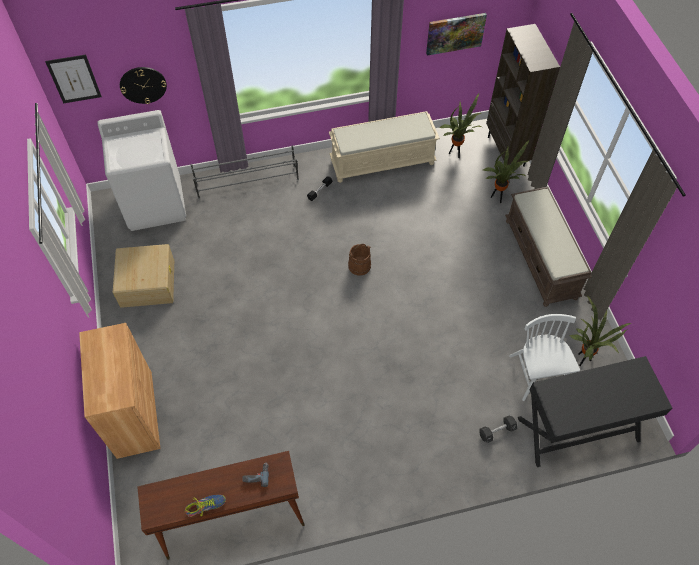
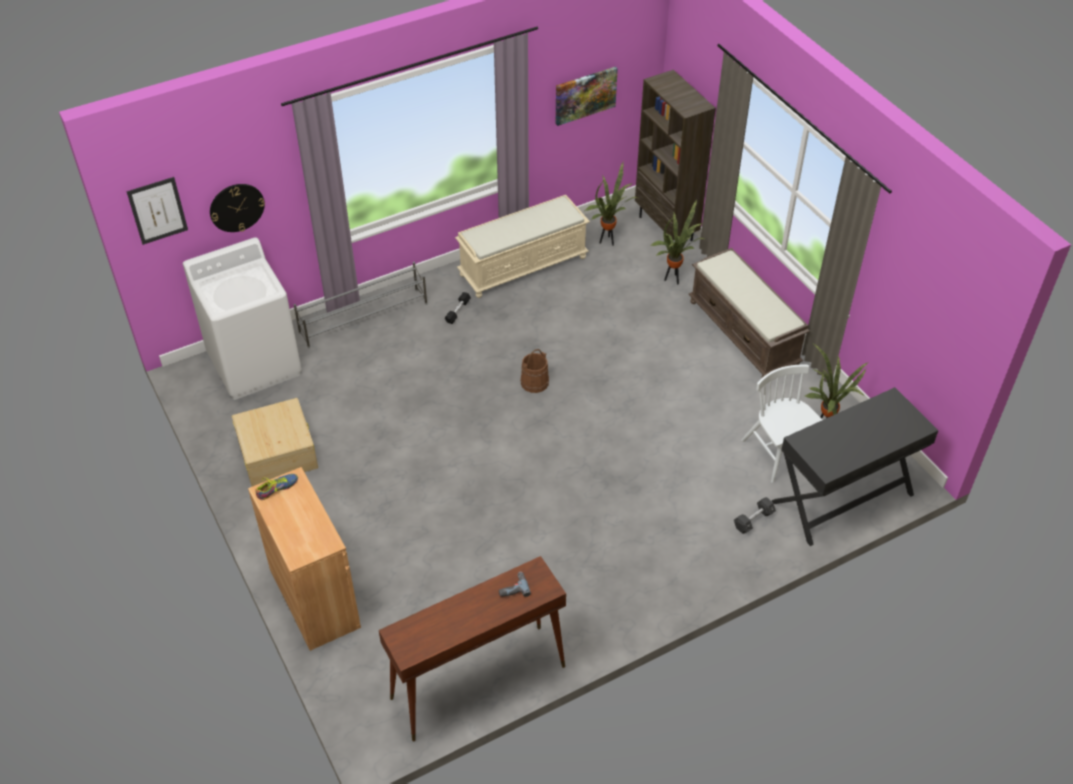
camera: 15 degrees left, 10 degrees down
shoe [184,495,226,517] -> shoe moved to [255,474,298,500]

